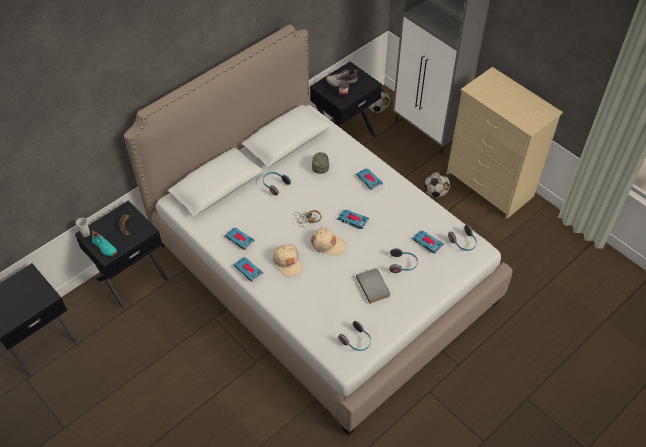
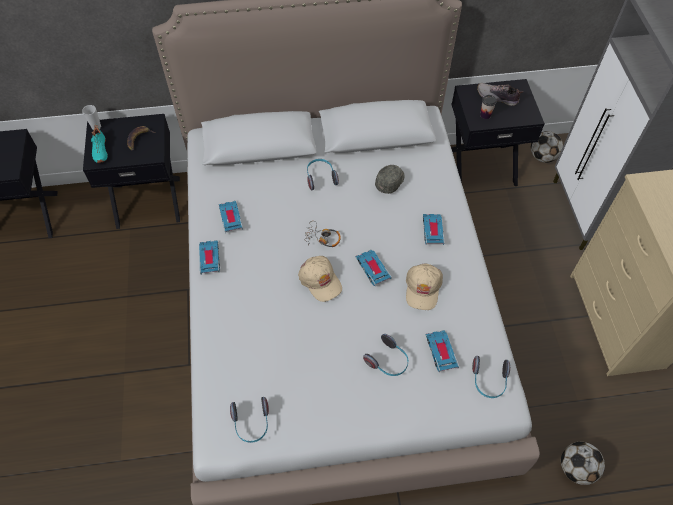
camera: 35 degrees right, 5 degrees up
beige cap [273,244,303,277] -> beige cap moved to [406,263,443,310]
grey book [356,268,390,304] -> none
football [424,172,450,198] -> football moved to [561,442,605,485]

